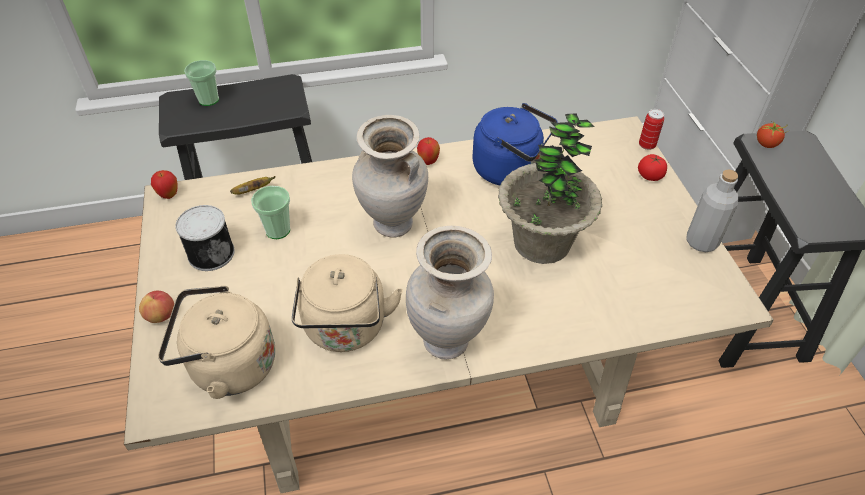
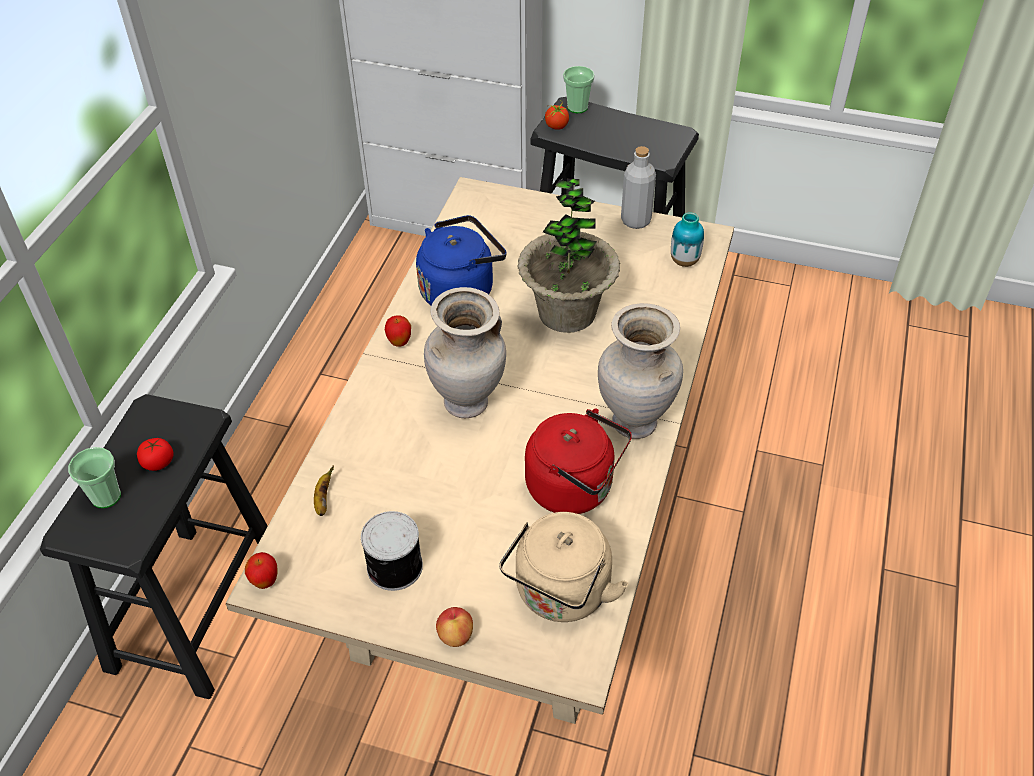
camera: 60 degrees left, 0 degrees up
cup [251,186,290,239] -> cup moved to [563,66,595,113]
beige kettle [292,254,403,352] -> red kettle [525,408,632,514]
tomato [638,154,667,181] -> tomato moved to [137,438,174,471]
can [639,109,664,150] -> none
none -> vase [671,212,704,267]

